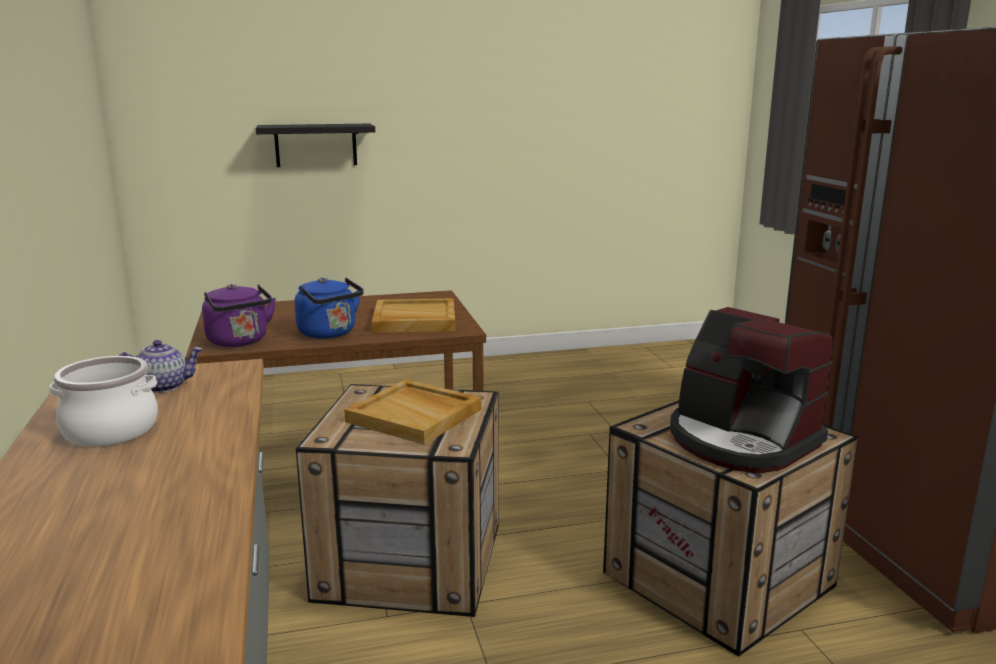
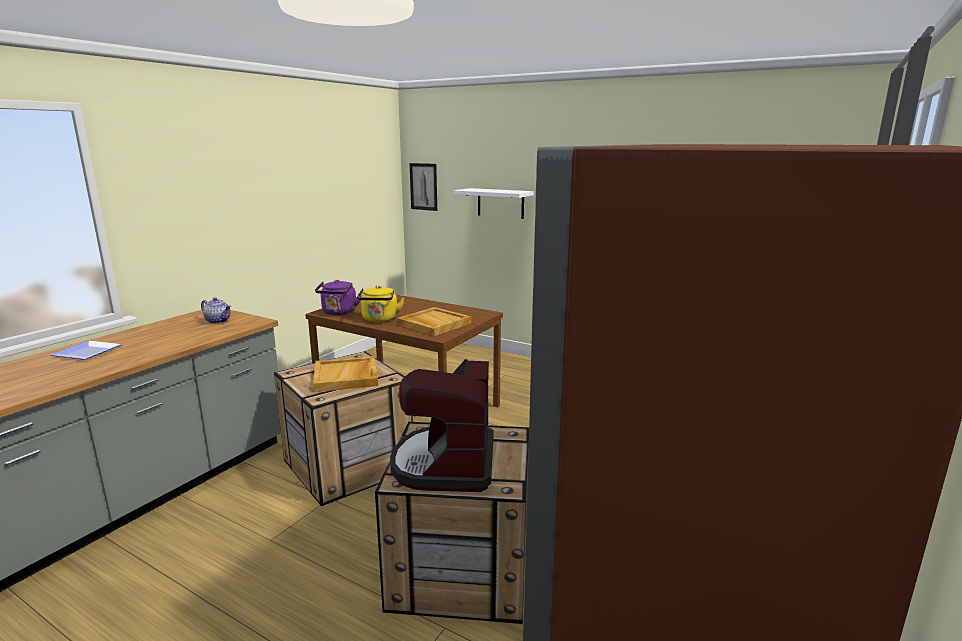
camera: 45 degrees right, 0 degrees up
cooking pot [49,356,158,446] -> none
black shelf [256,124,375,167] -> white shelf [454,188,534,219]
blue kettle [294,277,364,339] -> yellow kettle [357,285,404,322]
none -> plate [51,341,122,360]
none -> picture [410,163,437,211]

